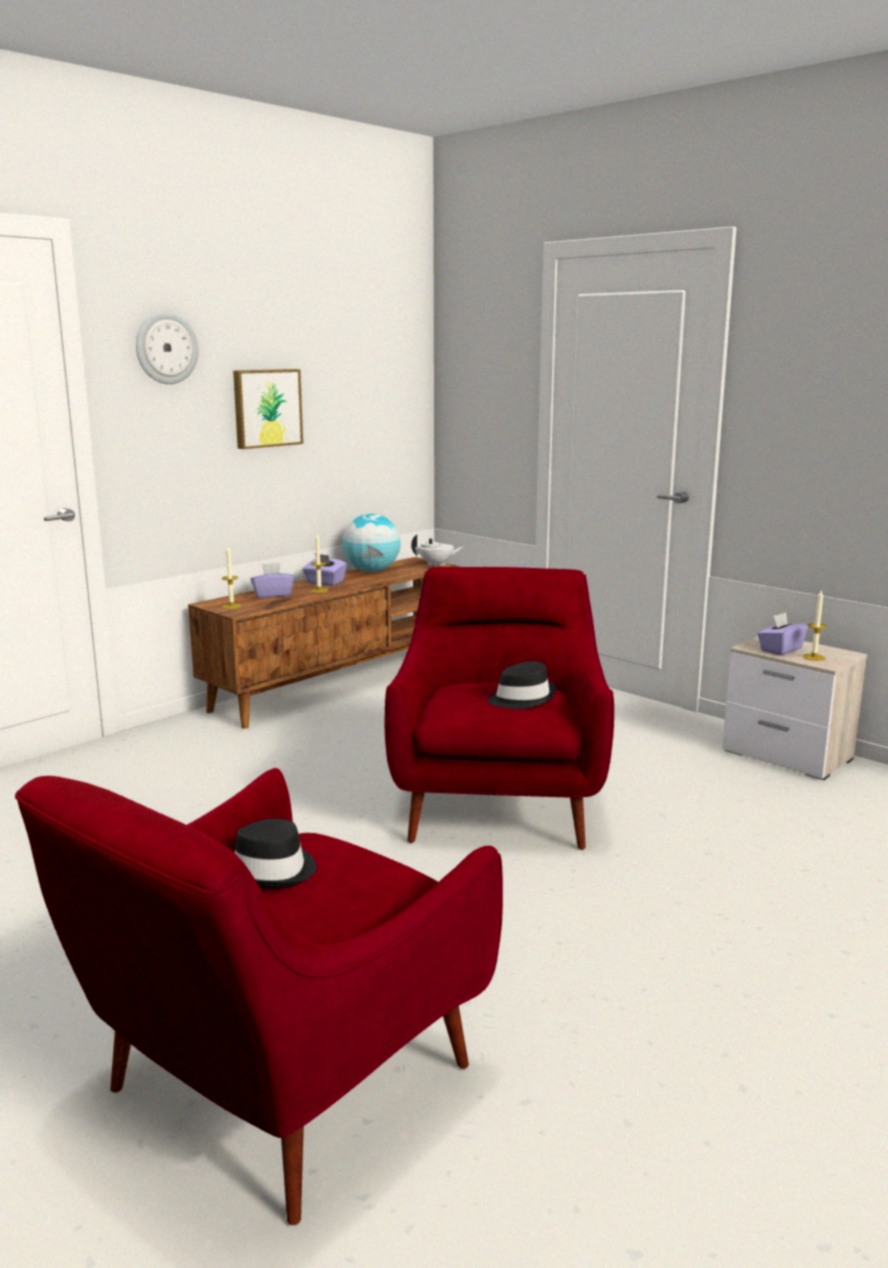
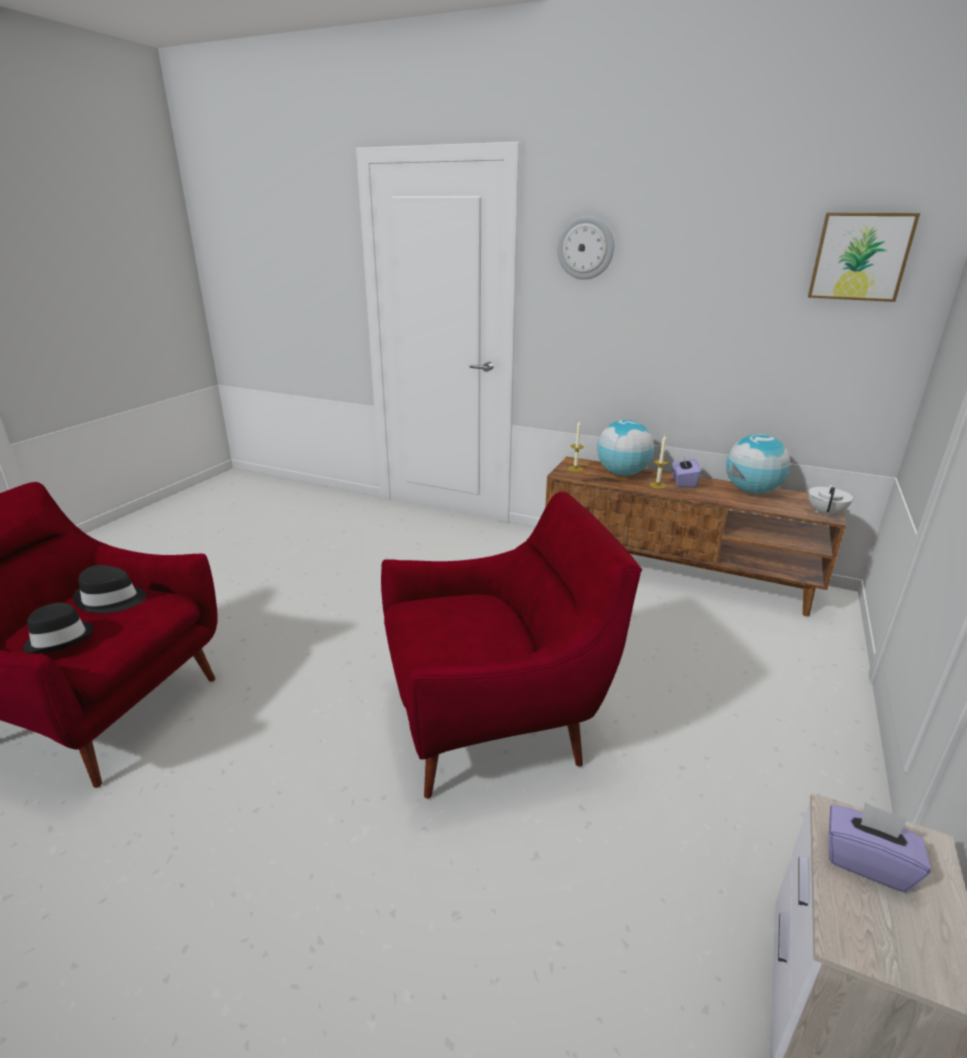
camera: 70 degrees right, 10 degrees up
picture [233,369,303,449] -> picture moved to [808,213,920,302]
purple tissue box [250,563,294,598] -> globe [597,420,654,476]
white teapot [411,534,463,567] -> white teapot turned 135 degrees counterclockwise [808,484,853,517]
black hat [488,661,556,709] -> black hat moved to [23,603,94,654]
candle [803,589,827,661] -> none

